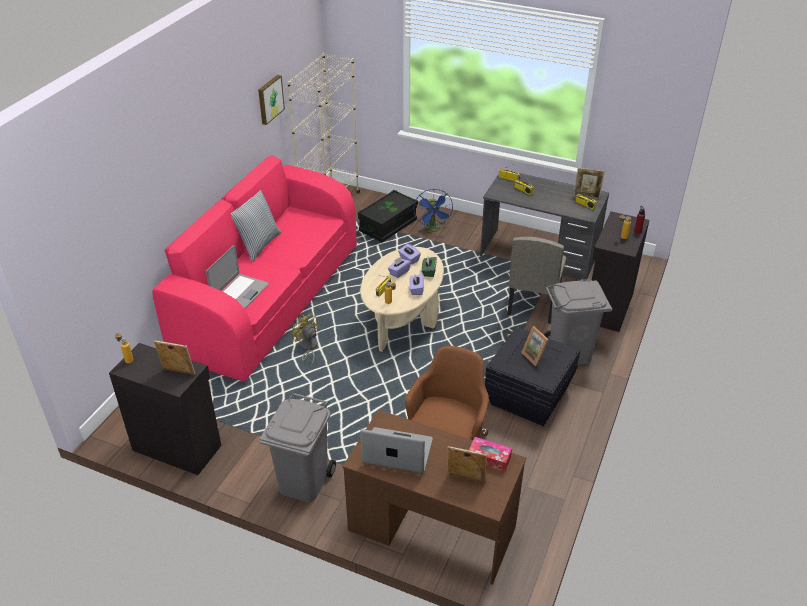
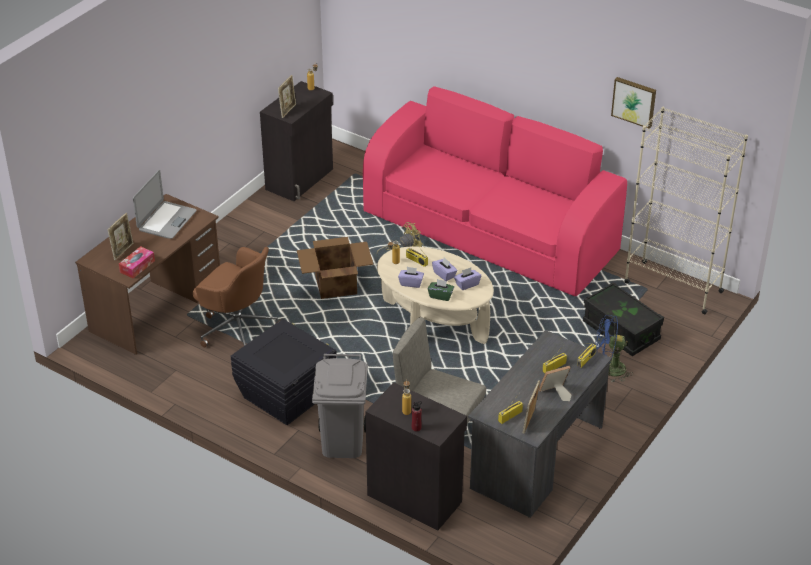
camera: 100 degrees right, 0 degrees up
laptop [206,245,269,309] -> none
pillow [231,190,281,262] -> none
grey trash can [259,393,336,502] -> none
picture frame [521,326,549,366] -> picture frame moved to [539,366,572,401]
none -> cardboard box [297,237,374,299]

